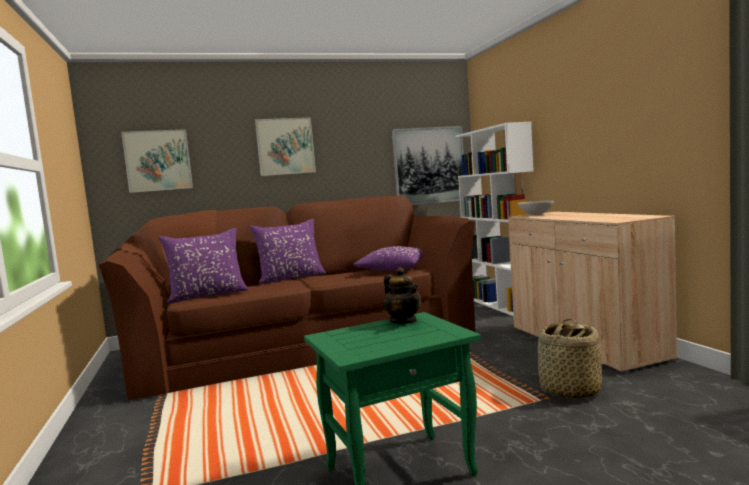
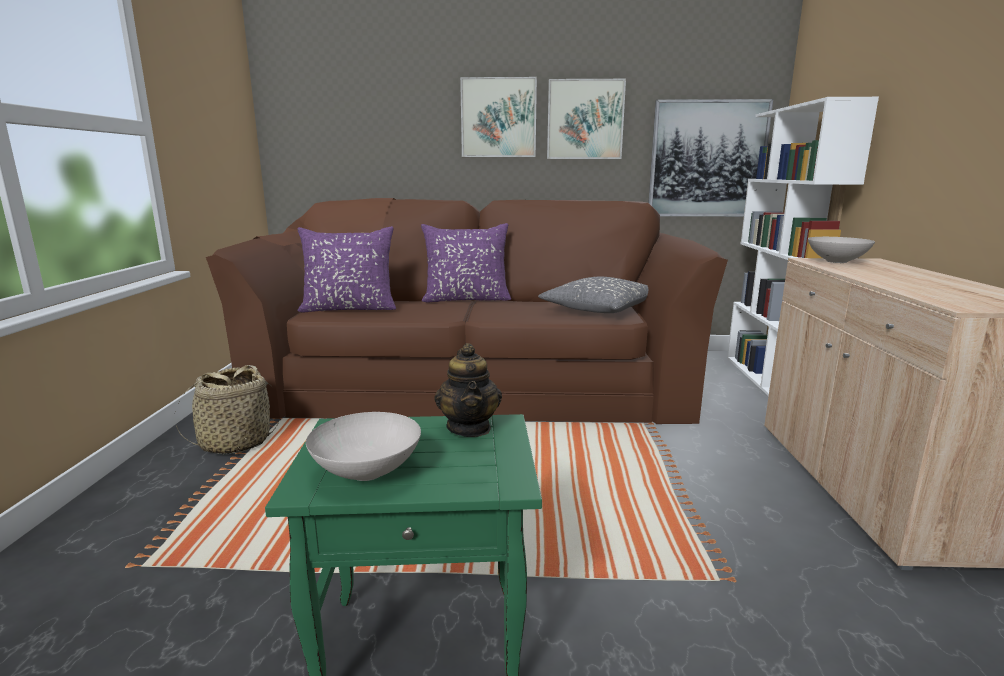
camera: 20 degrees right, 10 degrees up
picture [121,129,193,193] -> picture moved to [547,79,626,159]
purple pillow [353,246,423,271] -> grey pillow [538,277,648,313]
basket [538,319,602,399] -> basket moved to [175,365,279,455]
none -> white bowl [306,412,421,481]

